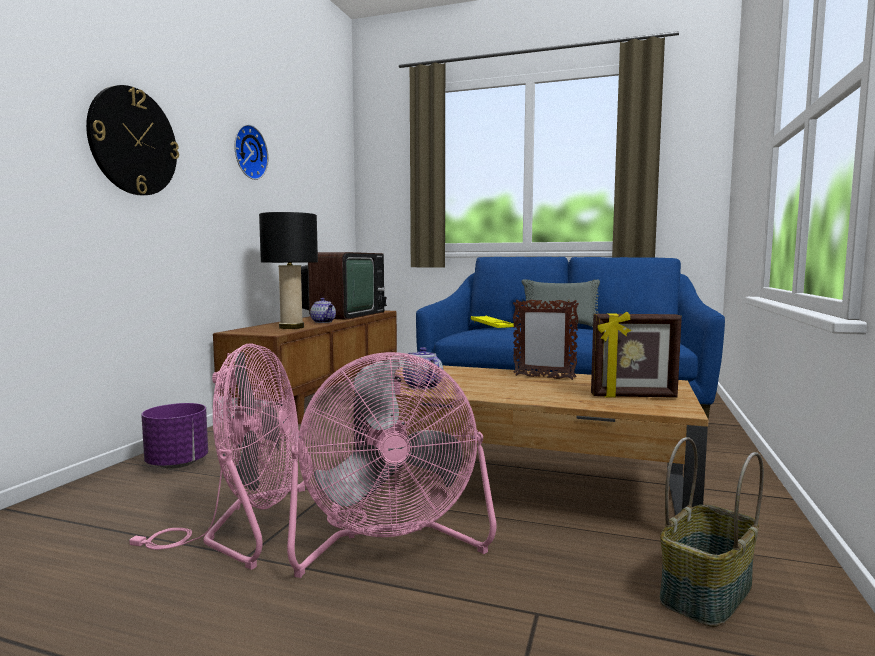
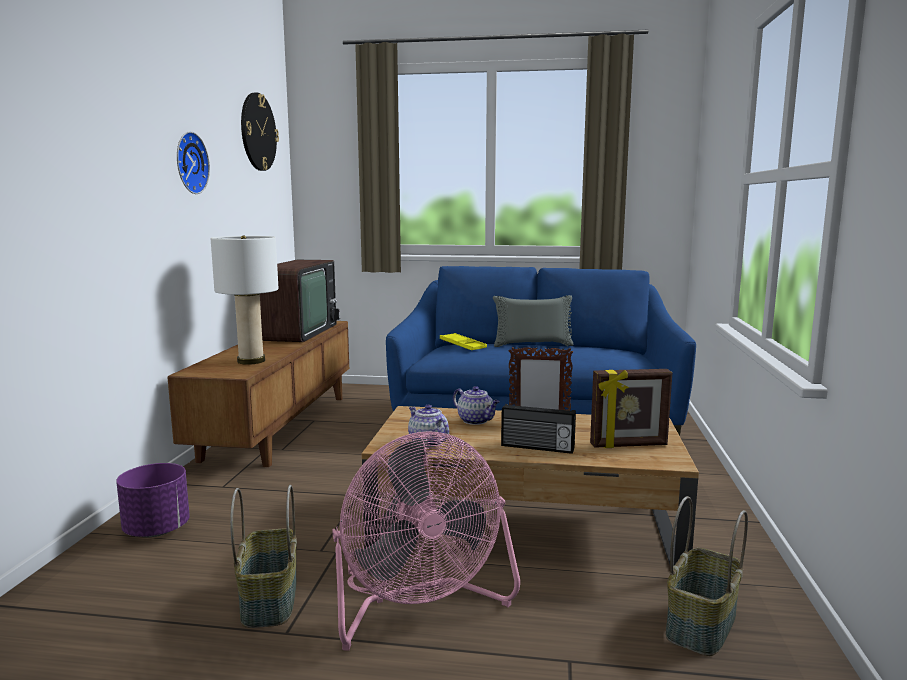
camera: 10 degrees left, 5 degrees up
wall clock [86,85,179,195] -> wall clock moved to [241,93,279,171]
pink fan [130,343,313,570] -> basket [230,485,297,628]
black table lamp [259,212,318,329] -> white table lamp [211,235,279,365]
teapot [310,298,336,323] -> teapot moved to [453,386,500,425]
none -> radio [501,404,576,454]

